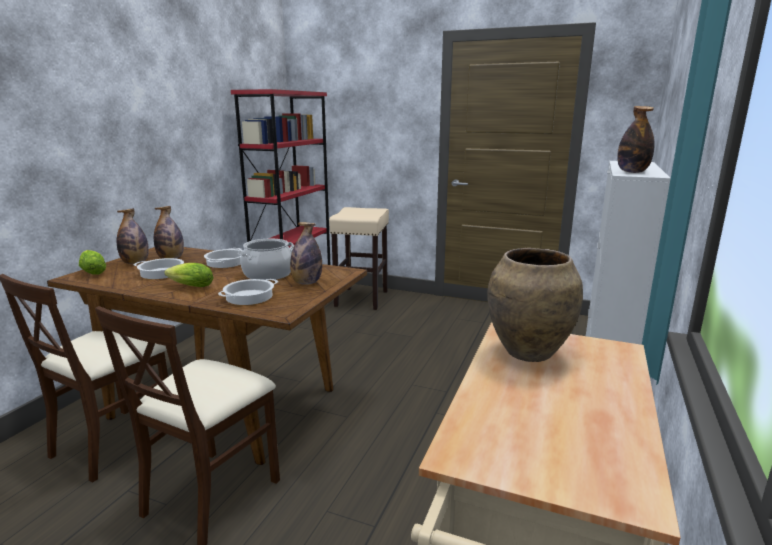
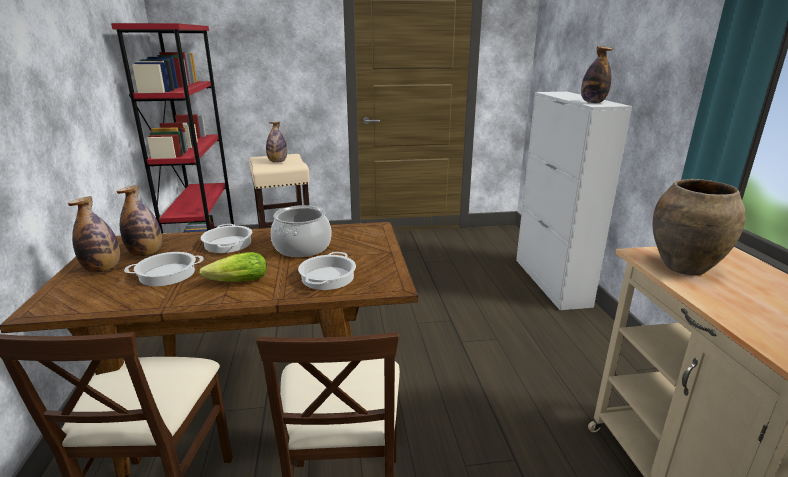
camera: 30 degrees left, 5 degrees up
lettuce [79,250,106,275] -> none
bottle [290,222,322,285] -> bottle moved to [266,122,287,163]

